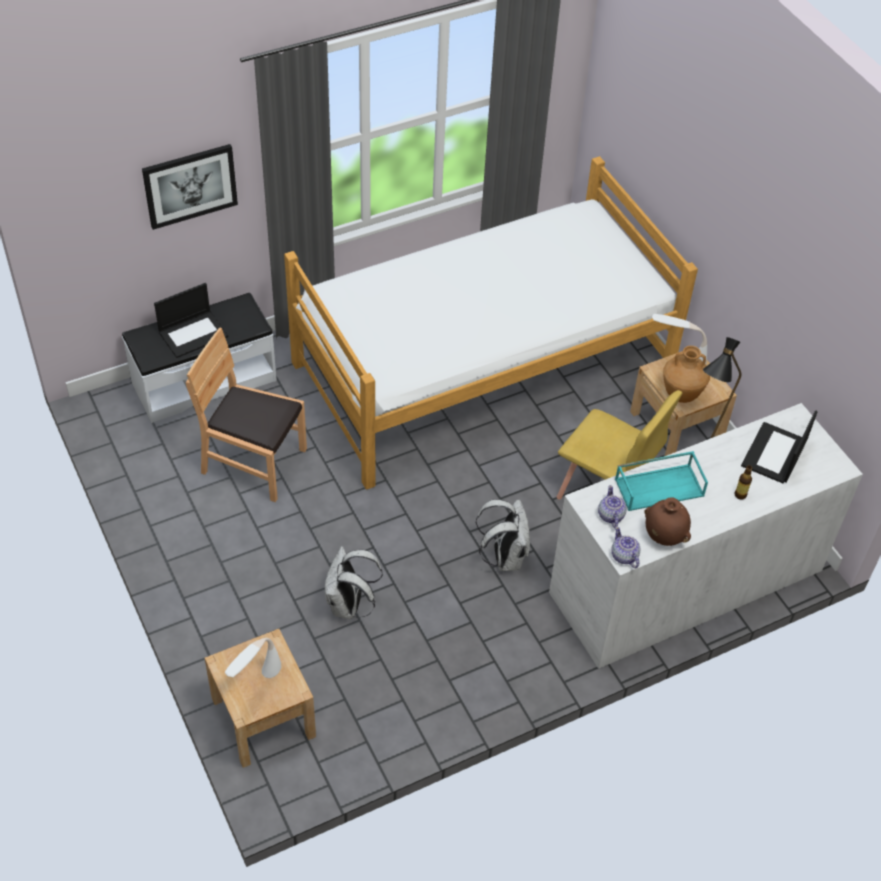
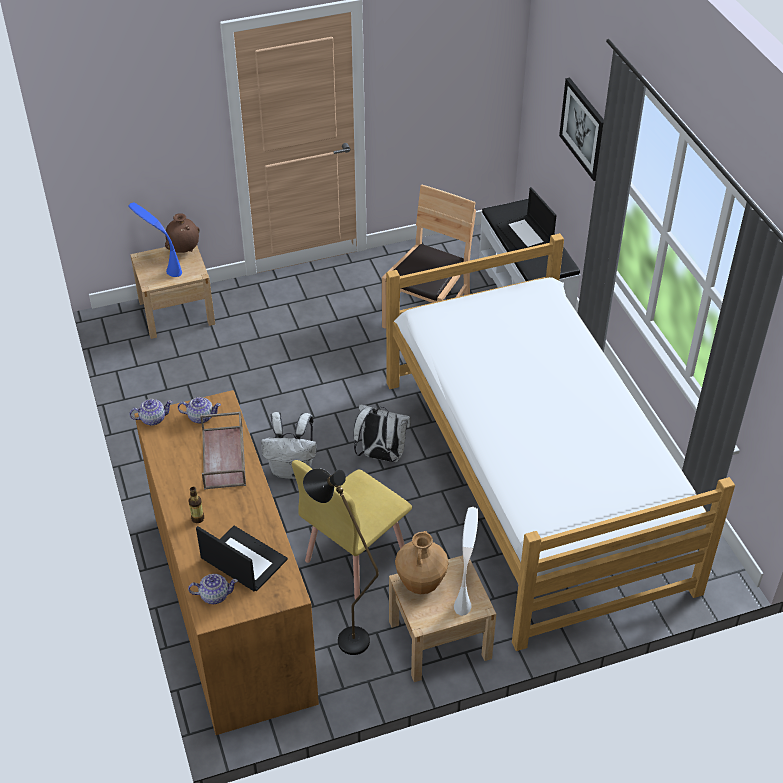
camera: 100 degrees right, 5 degrees down
white table lamp [225,638,281,678] -> blue table lamp [128,202,182,277]
white backpack [325,546,383,619] -> white backpack moved to [353,404,411,462]
white dresser [549,403,863,669] -> brown dresser [134,390,319,735]
turquoise tray [615,451,708,511] -> brown tray [200,411,246,490]
brown vase [644,497,691,546] -> brown vase moved to [165,213,200,253]
none -> teapot [188,574,238,604]

